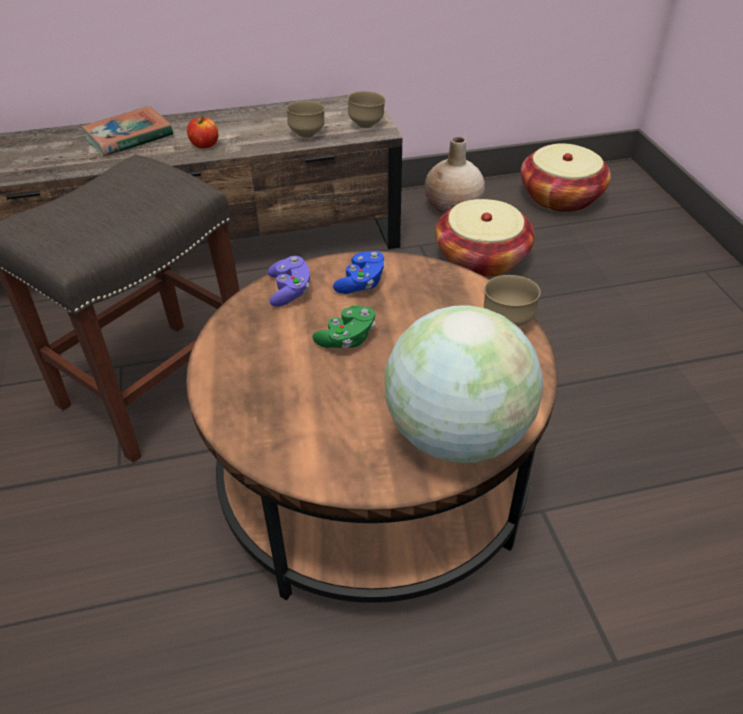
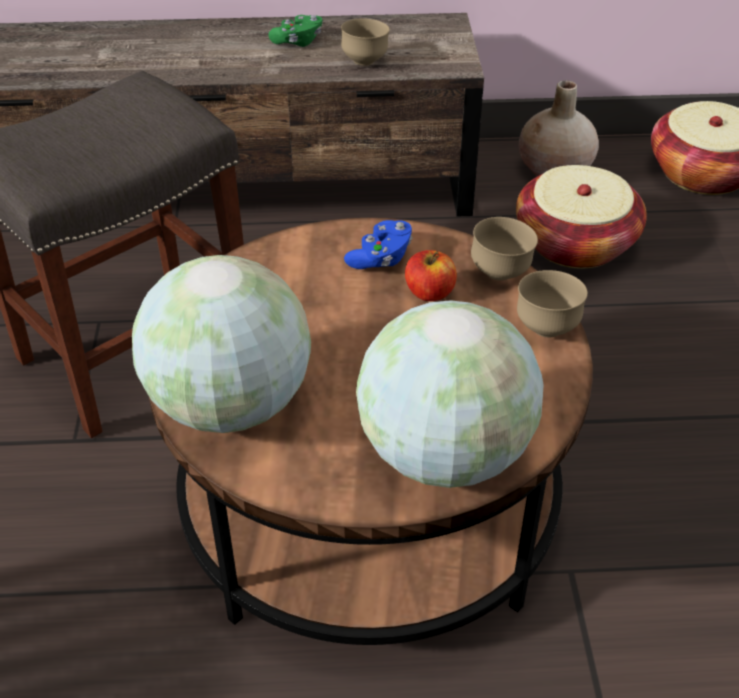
camera: 10 degrees right, 0 degrees up
book [81,106,173,156] -> none
apple [187,116,218,149] -> apple moved to [405,250,457,301]
purple game controller [268,256,310,307] -> none
green game controller [312,305,375,348] -> green game controller moved to [268,15,322,47]
brown bowl [348,91,386,128] -> brown bowl moved to [471,217,538,281]
none -> globe [132,255,311,433]

